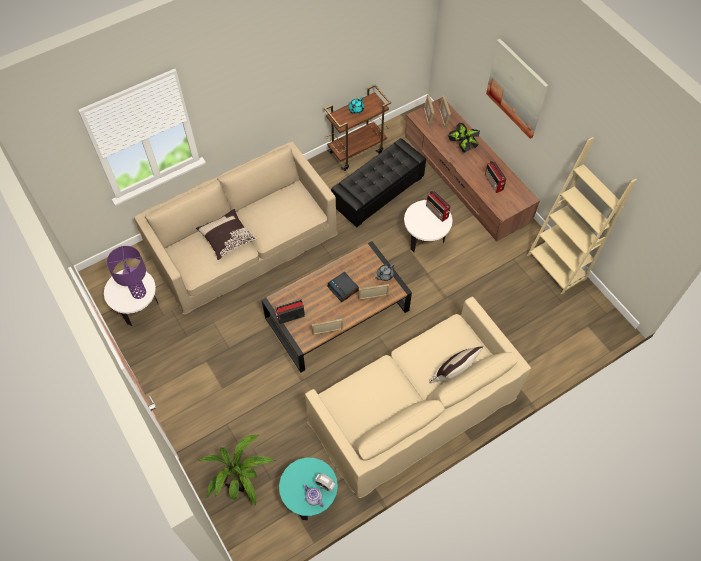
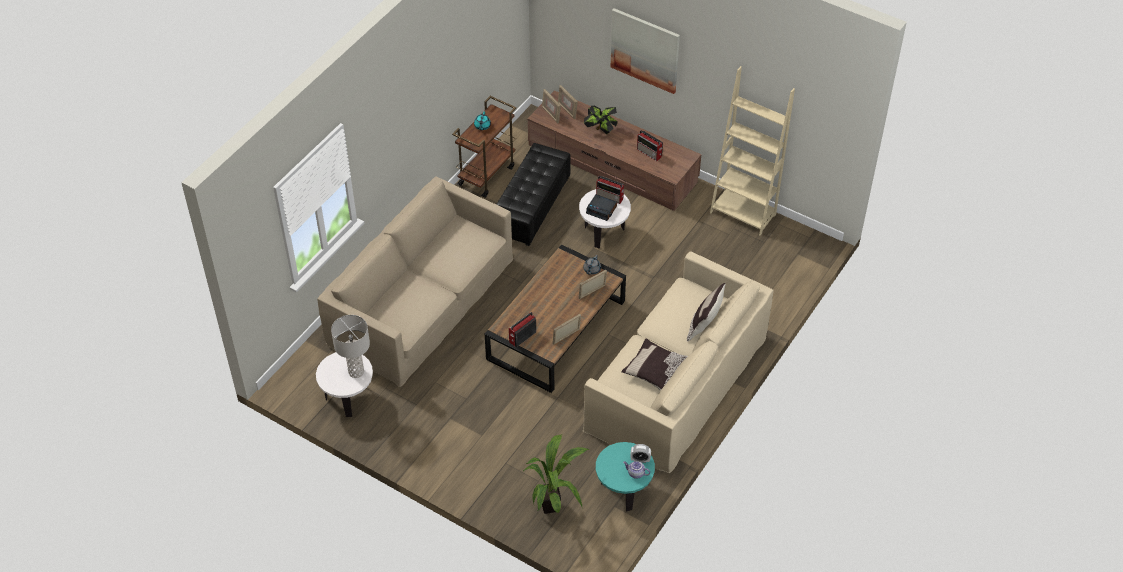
camera: 25 degrees left, 10 degrees down
purple table lamp [107,246,146,299] -> white table lamp [331,315,370,378]
pillow [196,209,257,260] -> pillow moved to [621,338,688,391]
alarm clock [327,272,359,302] -> alarm clock moved to [586,195,617,221]

